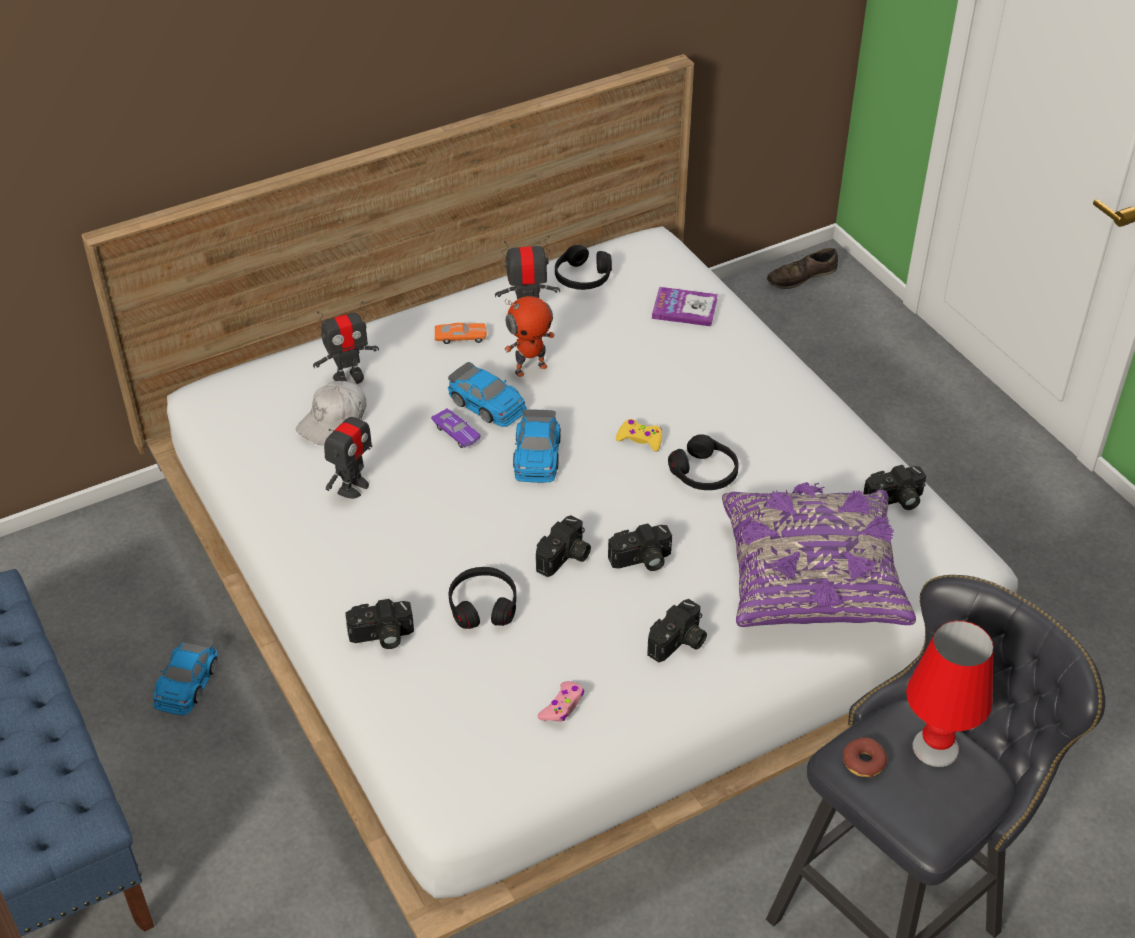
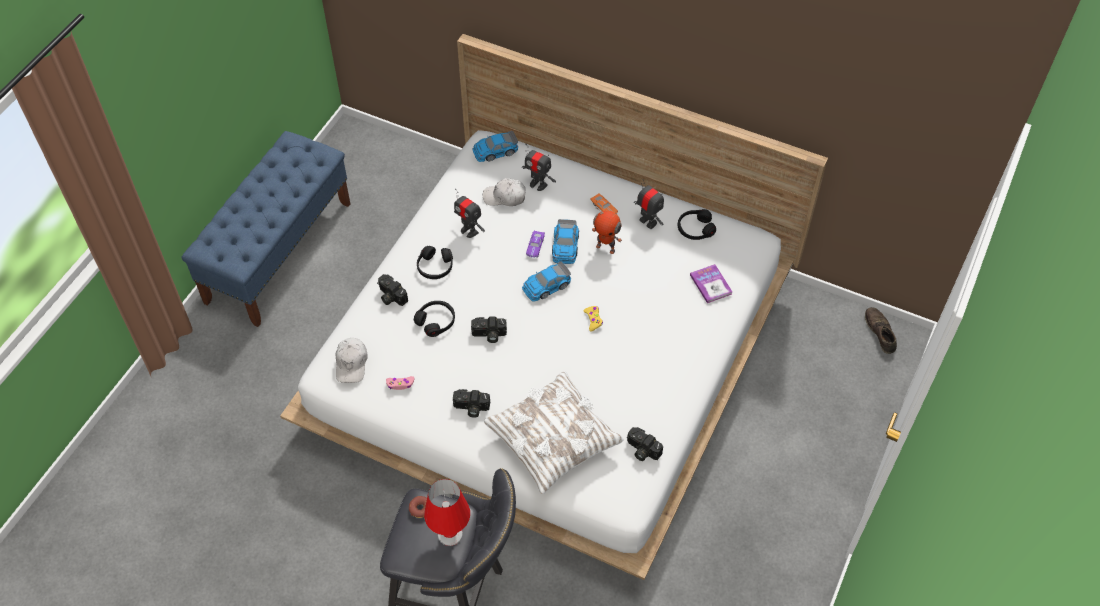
camera: 55 degrees right, 10 degrees up
toy car [153,635,218,715] -> toy car moved to [473,131,518,162]
toy robot [324,402,372,499] -> toy robot turned 45 degrees clockwise [454,189,485,238]
camera [608,523,672,571] -> none
black headphones [668,434,739,490] -> black headphones moved to [417,246,453,279]
purple pillow [722,482,916,627] -> white pillow [484,371,624,494]
brown shoe [767,248,838,289] -> brown shoe turned 45 degrees clockwise [865,307,897,354]
none -> white cap [336,338,368,383]

